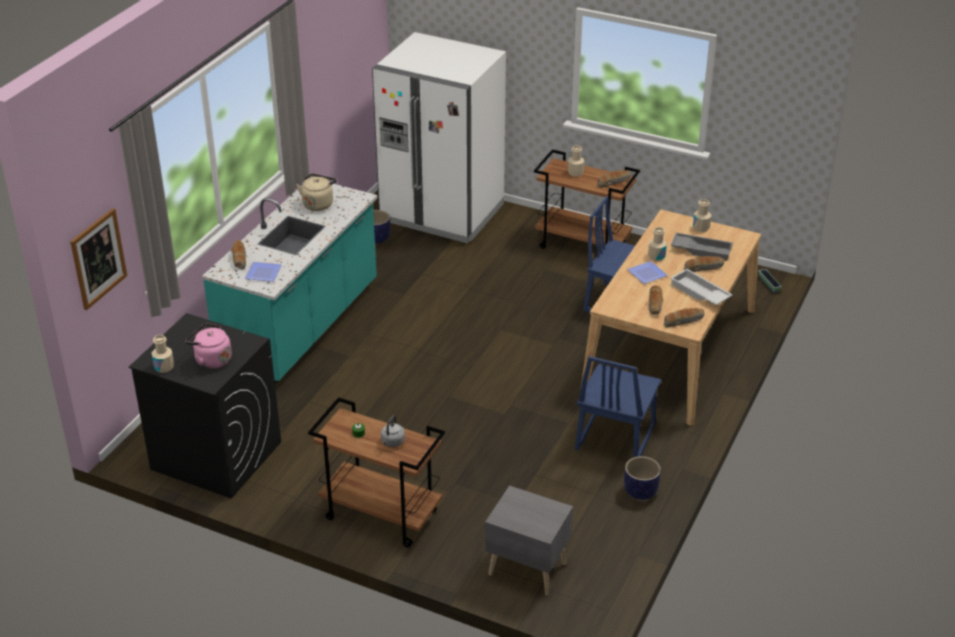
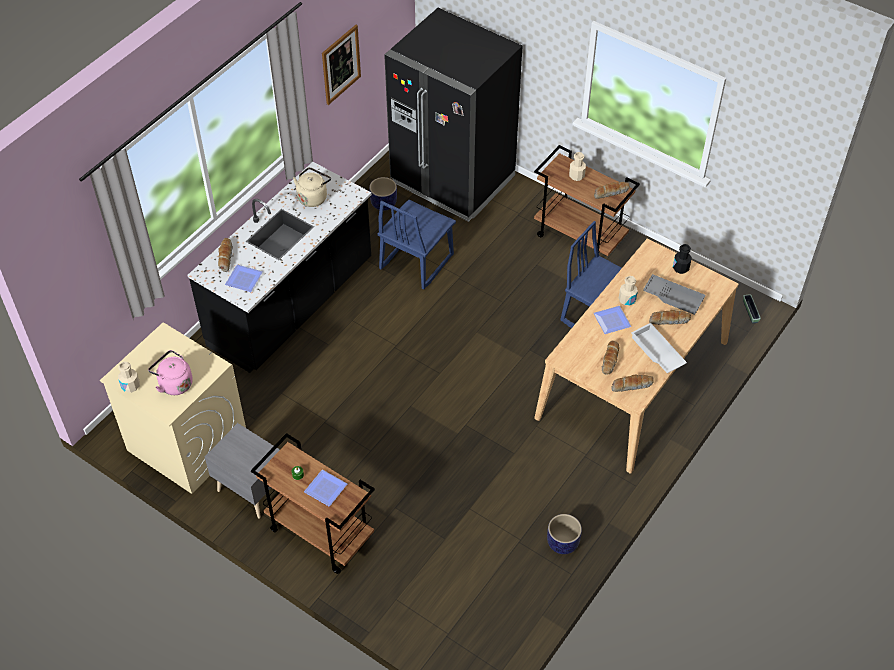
camera: 10 degrees right, 15 degrees up
picture [70,208,127,310] -> picture moved to [322,25,361,105]
black washing machine [129,313,281,499] -> beige washing machine [100,322,246,494]
turquoise counter [202,184,377,383] -> black counter [187,162,372,373]
white fridge [372,32,506,243] -> black fridge [384,8,522,222]
grey kettle [381,415,405,447] -> plate [304,470,347,507]
grey nightstand [485,485,573,596] -> grey nightstand moved to [204,423,280,519]
blue chair [575,356,661,458] -> blue chair moved to [378,200,456,289]
beige bottle [693,199,711,232] -> black bottle [673,244,692,274]

